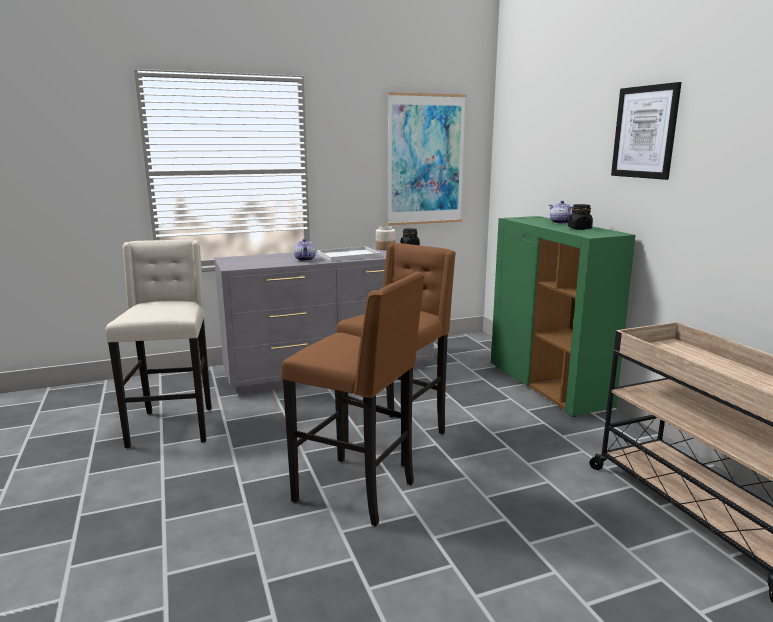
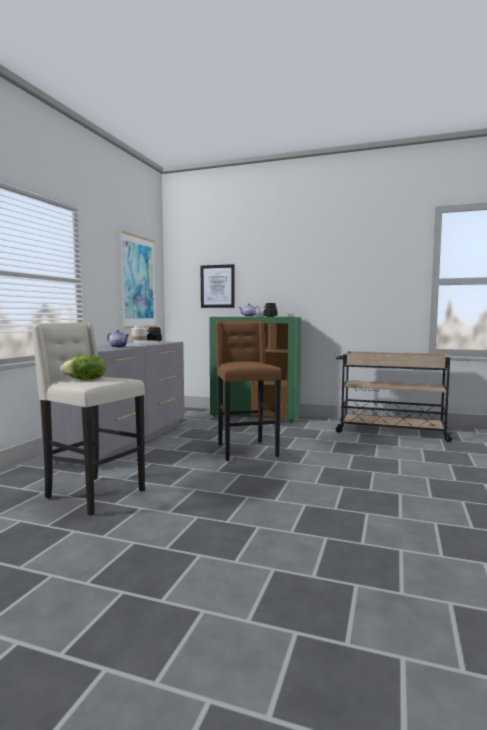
camera: 50 degrees left, 10 degrees down
brown stool [281,272,425,526] -> none
picture [611,82,682,180] -> picture moved to [201,264,235,308]
none -> lettuce [61,355,106,380]

